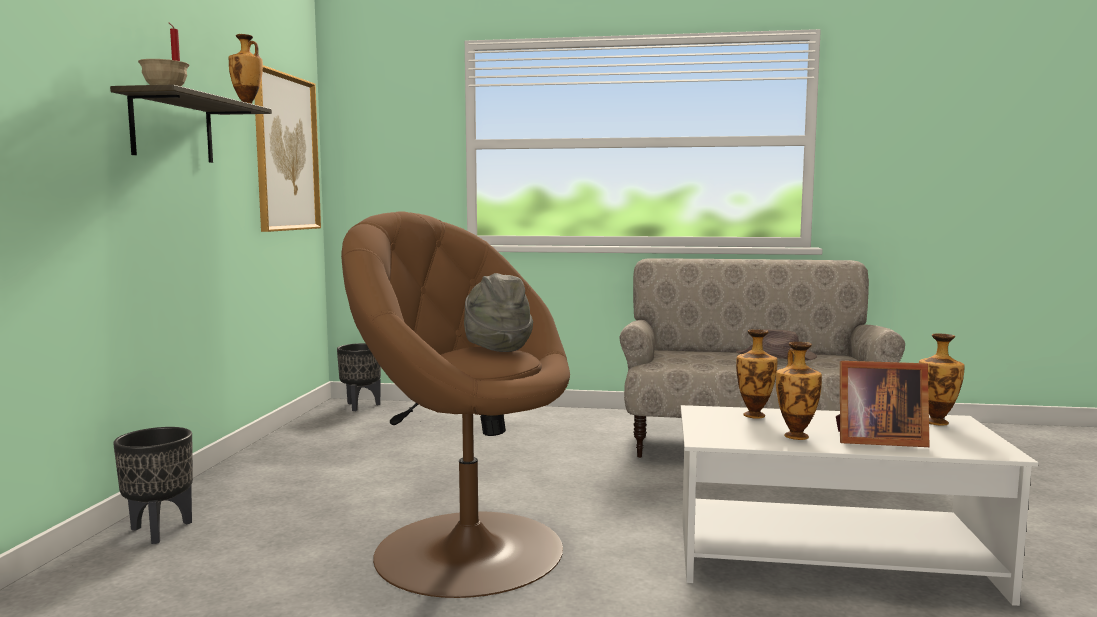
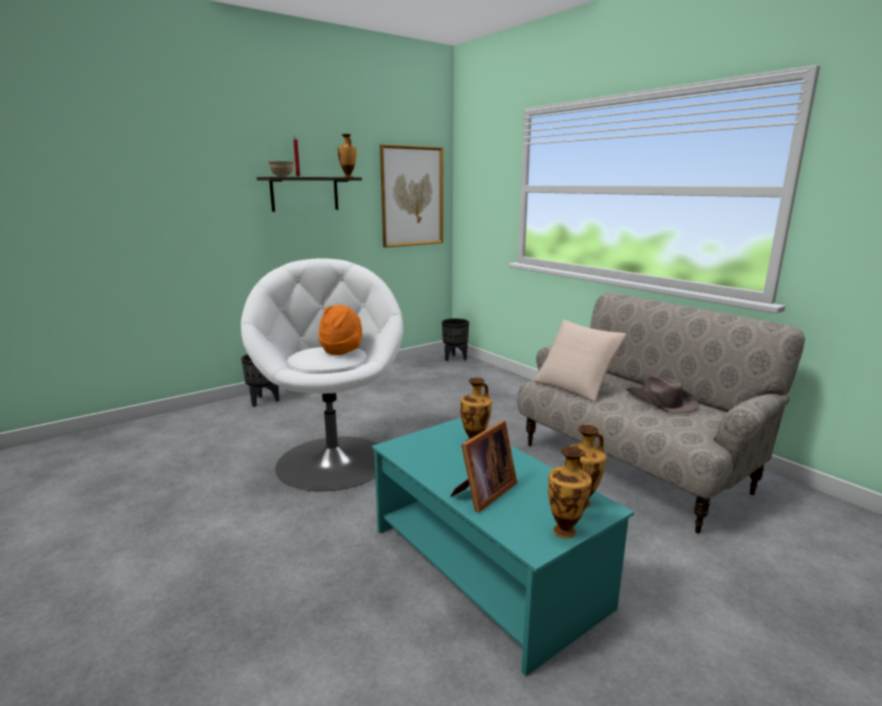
camera: 45 degrees right, 10 degrees up
brown armchair [341,212,570,598] -> white armchair [241,258,403,492]
grey hat [464,273,533,352] -> orange hat [318,305,362,355]
white coffee table [681,405,1038,606] -> turquoise coffee table [372,418,634,676]
vase [776,342,822,440] -> vase moved to [548,446,592,538]
picture frame [836,361,930,447] -> picture frame turned 105 degrees counterclockwise [451,421,517,512]
none -> beige pillow [534,320,627,402]

